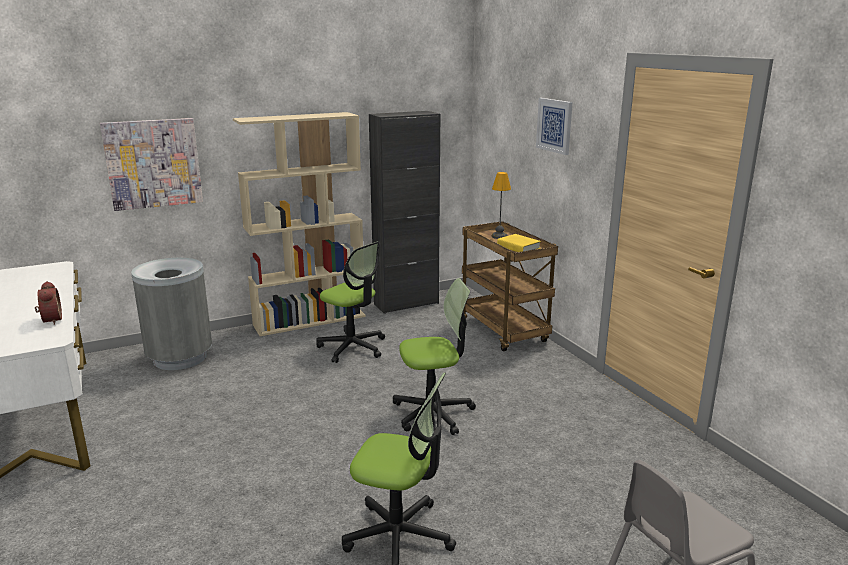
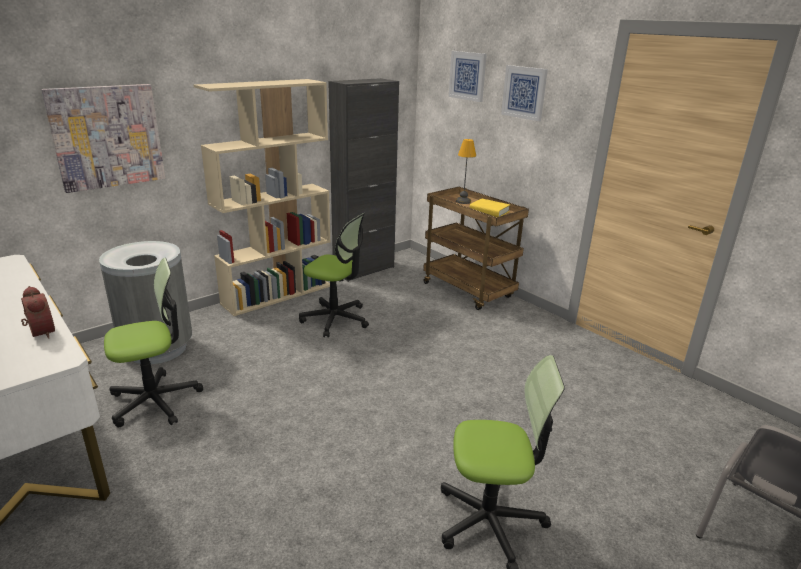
camera: 15 degrees left, 5 degrees up
office chair [393,278,476,435] -> office chair moved to [104,258,203,427]
none -> picture [449,51,487,102]

